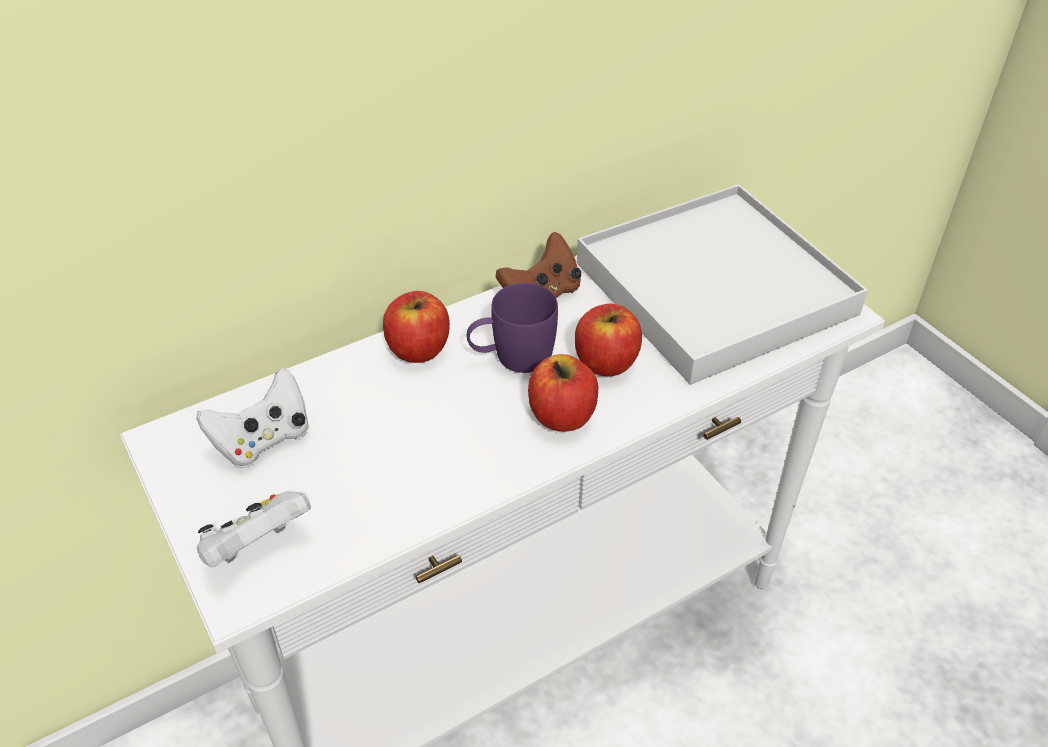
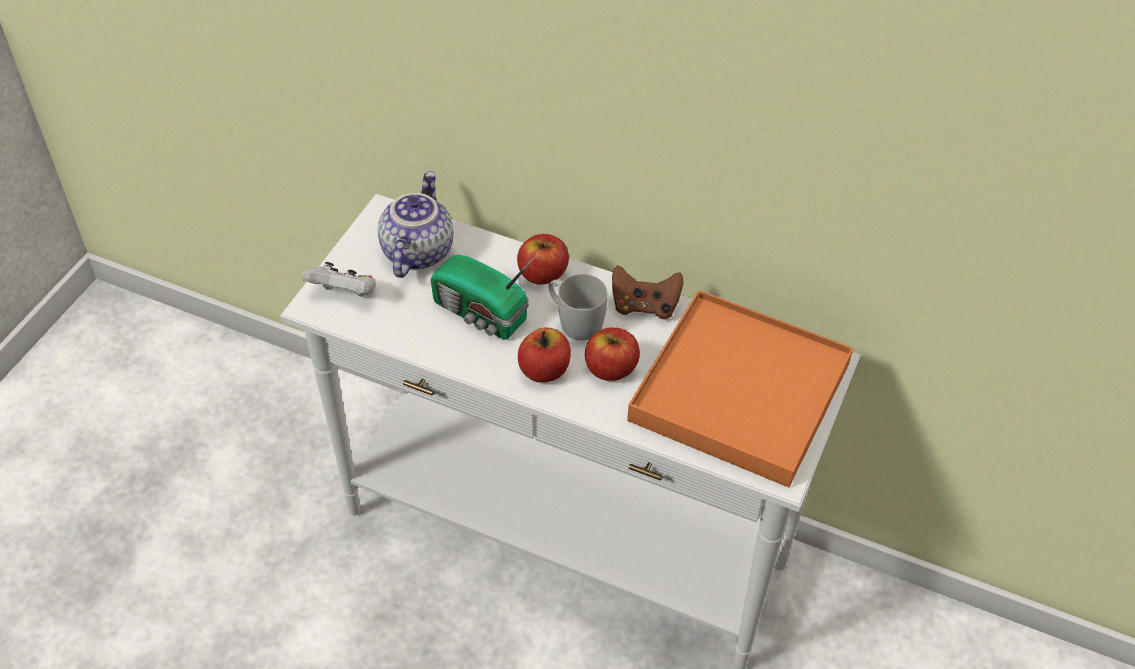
camera: 55 degrees right, 5 degrees up
white game controller [196,367,309,468] -> teapot [378,171,454,278]
purple mug [467,283,558,373] -> white mug [549,274,608,341]
white tray [577,184,868,385] -> orange tray [627,290,853,487]
none -> radio [431,254,534,340]

